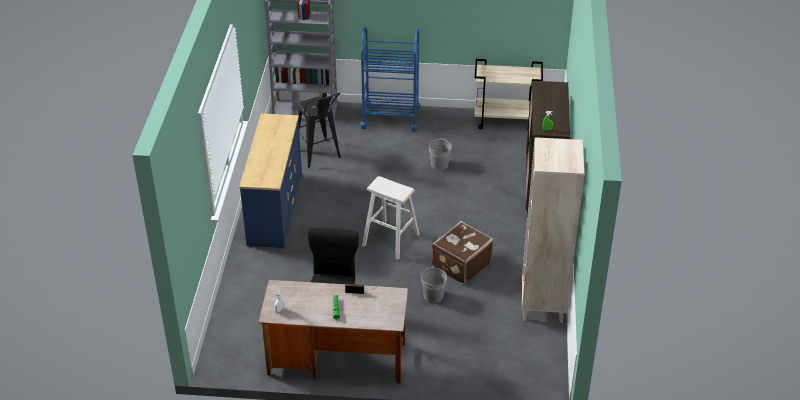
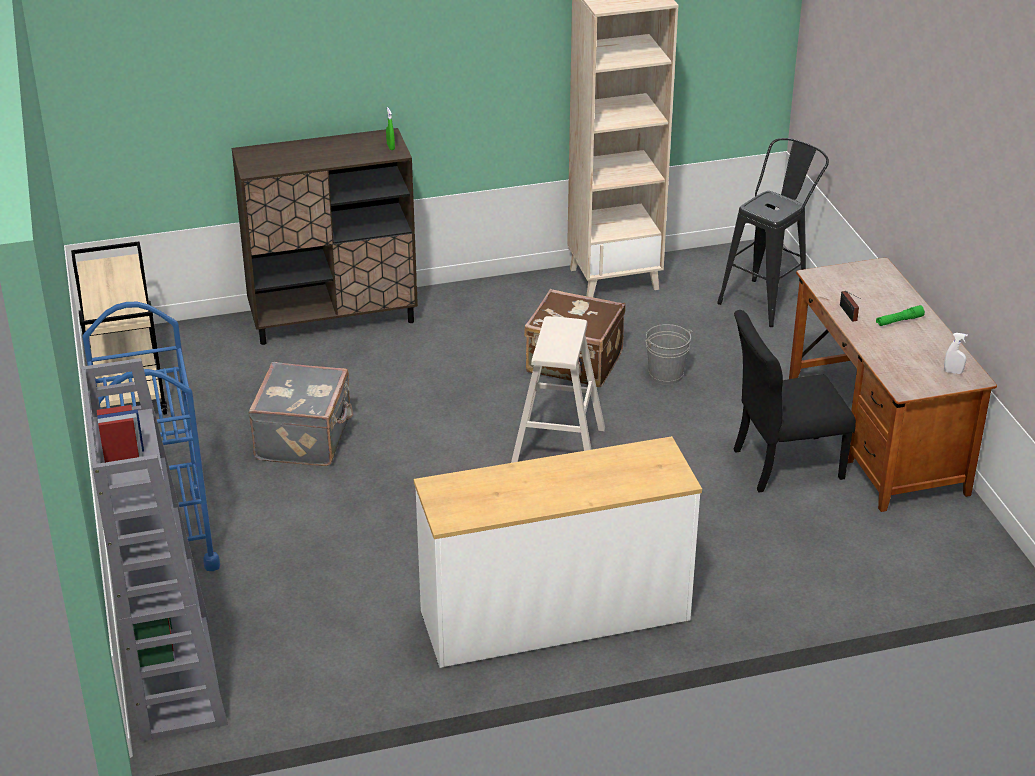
camera: 110 degrees left, 5 degrees down
blue dresser [239,113,302,248] -> white dresser [414,436,702,668]
black stool [298,93,341,168] -> black stool moved to [717,138,829,327]
grey bucket [429,138,452,170] -> grey suitcase [248,362,354,466]

